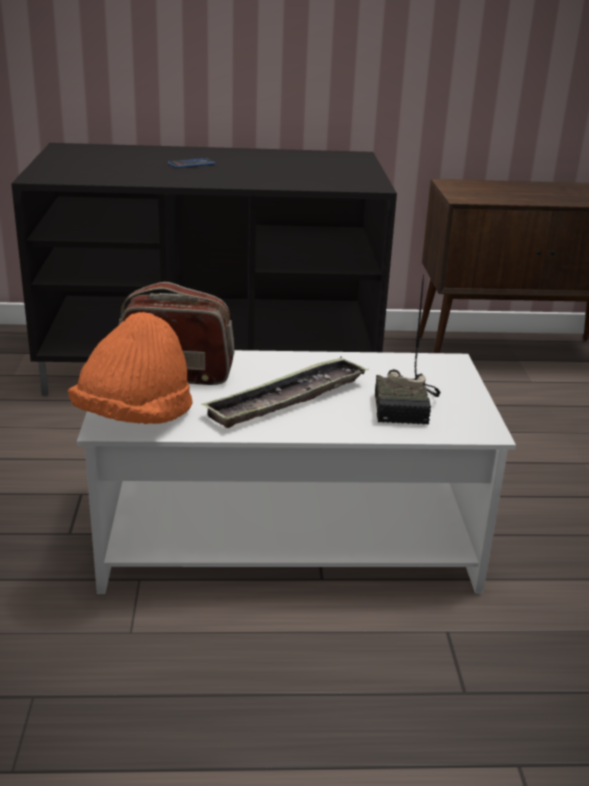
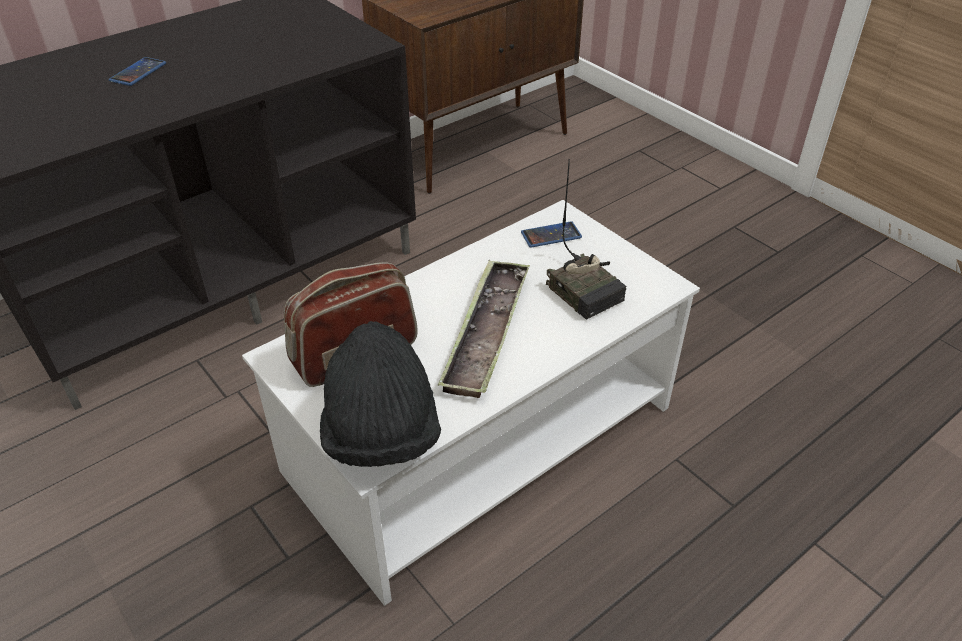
camera: 35 degrees left, 15 degrees up
orange hat [68,312,193,424] -> black hat [320,321,441,467]
none -> phone [521,221,582,248]

